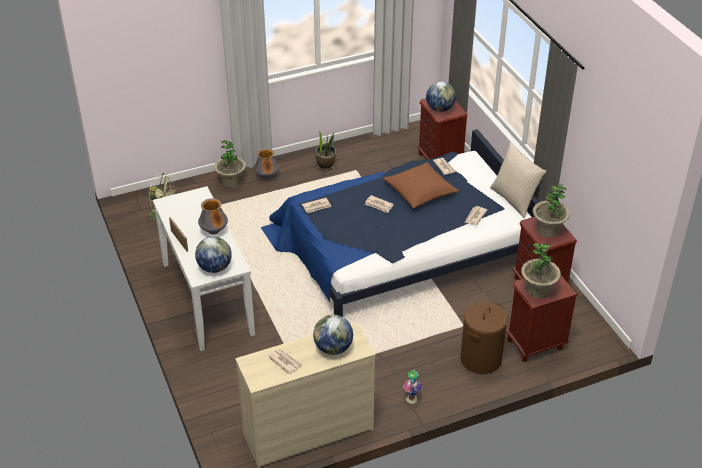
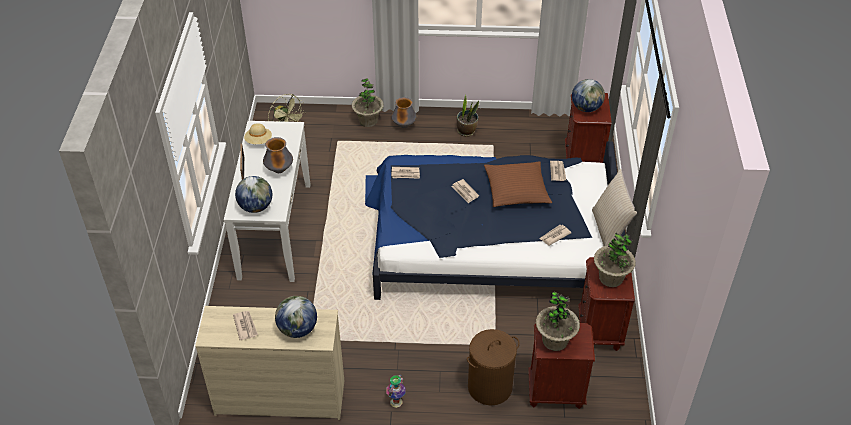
camera: 25 degrees right, 5 degrees up
none -> beige hat [244,123,272,144]

